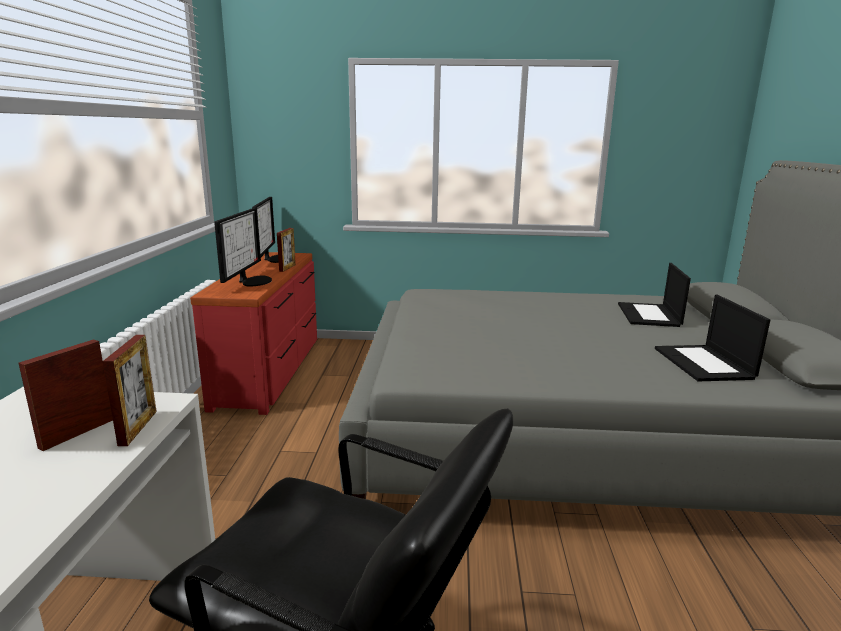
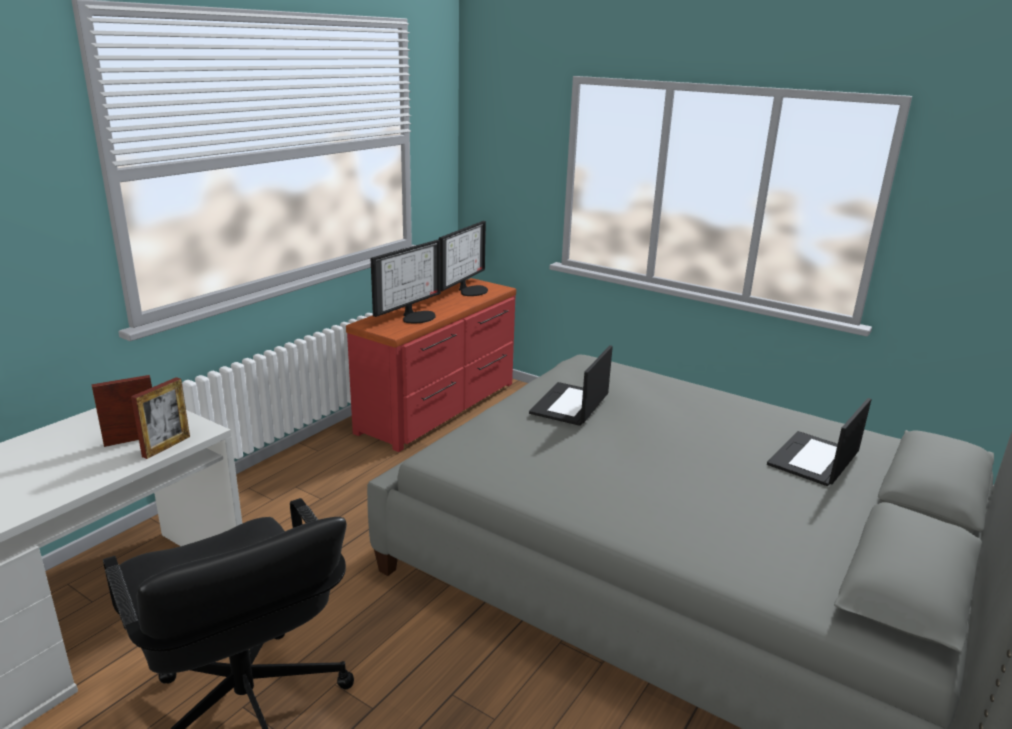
camera: 30 degrees right, 5 degrees up
picture frame [277,228,296,272] -> none
laptop [655,295,770,381] -> laptop moved to [529,345,613,426]

